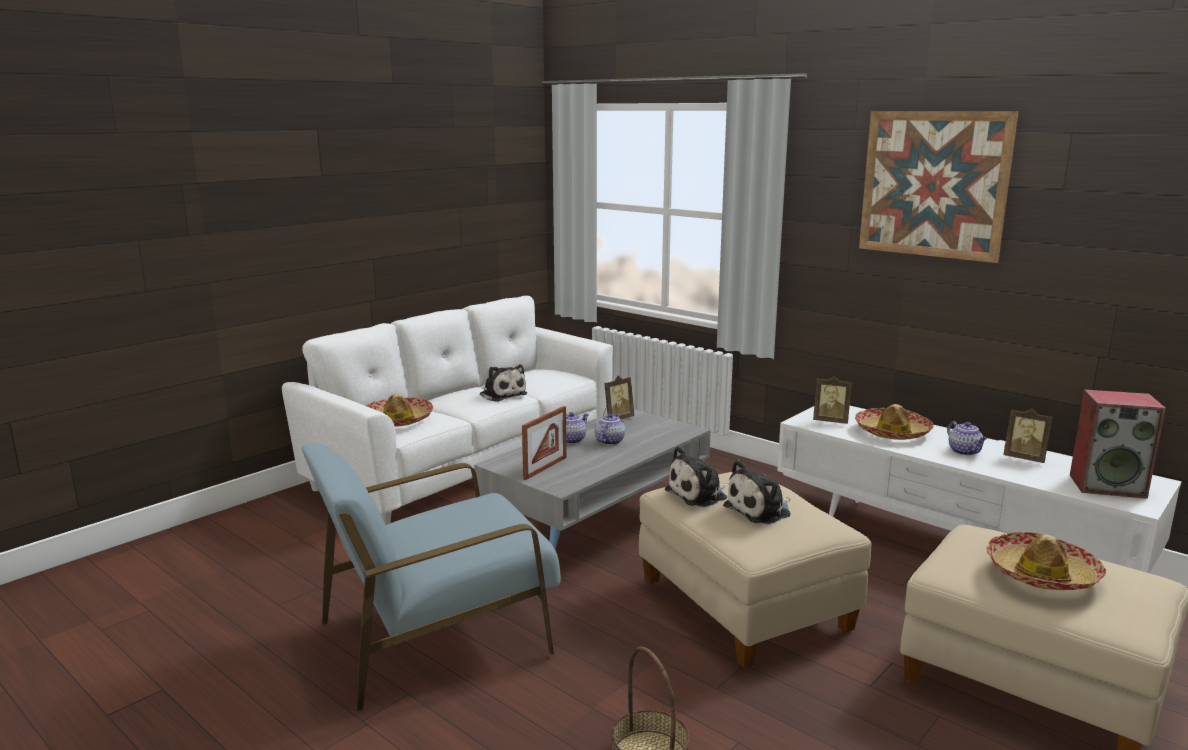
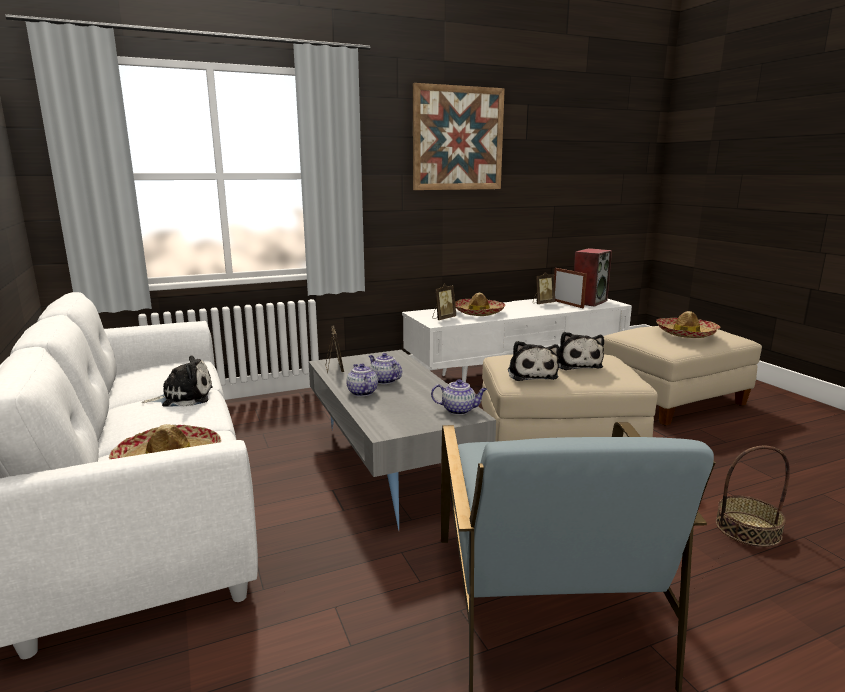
camera: 65 degrees left, 0 degrees up
picture frame [522,406,567,480] -> picture frame moved to [554,268,587,308]
teapot [947,421,987,455] -> teapot moved to [431,379,487,415]

